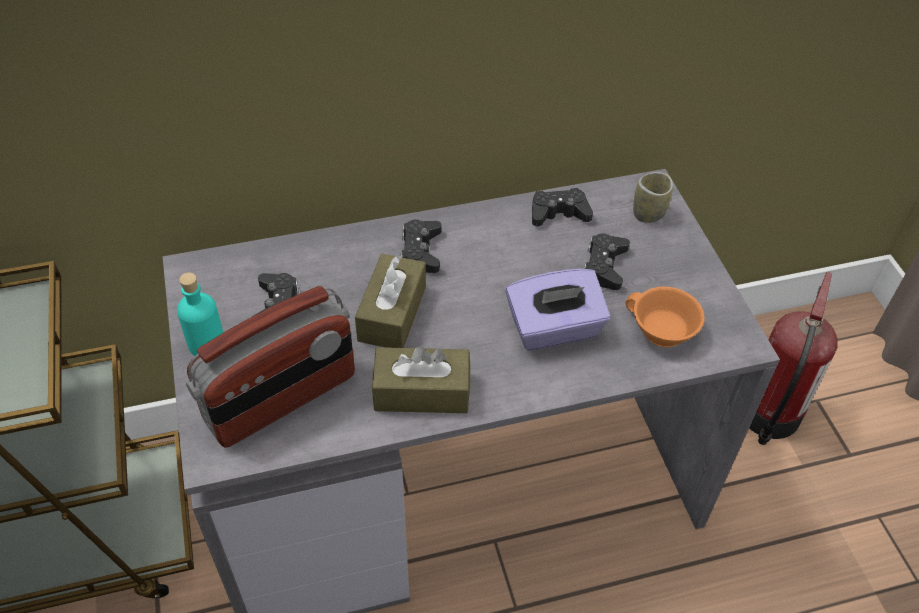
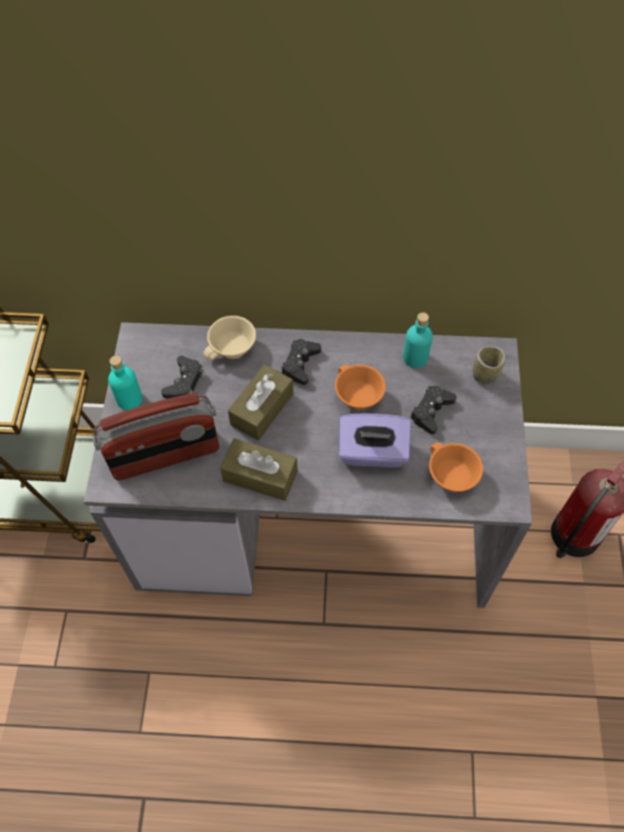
camera: 20 degrees right, 10 degrees up
black game controller [532,188,593,226] -> turquoise bottle [403,312,433,368]
none -> beige cup [203,316,256,361]
none -> orange cup [335,364,386,410]

